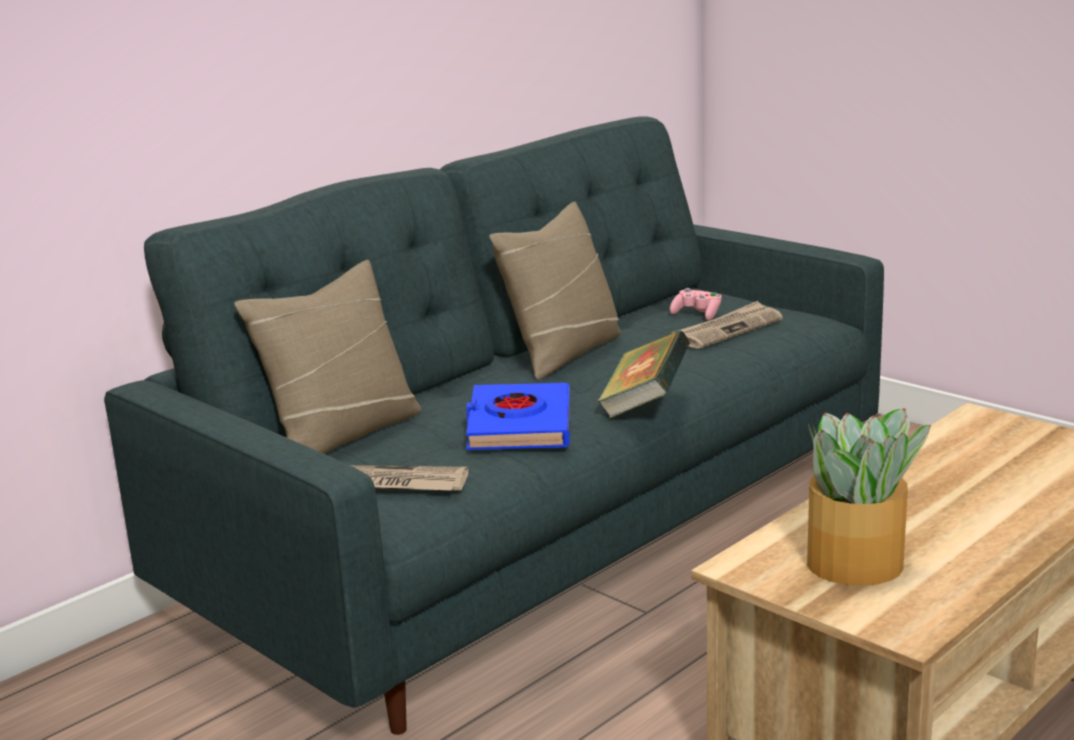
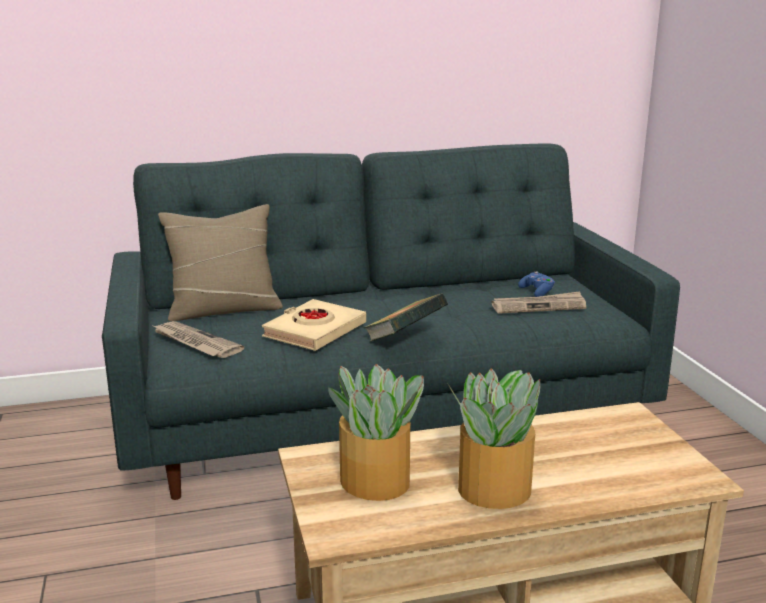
camera: 30 degrees right, 0 degrees up
blue book [466,383,570,450] -> beige book [262,299,366,351]
beige pillow [489,202,621,380] -> none
pink game controller [670,288,722,320] -> blue game controller [518,271,555,297]
none -> potted plant [448,369,540,509]

